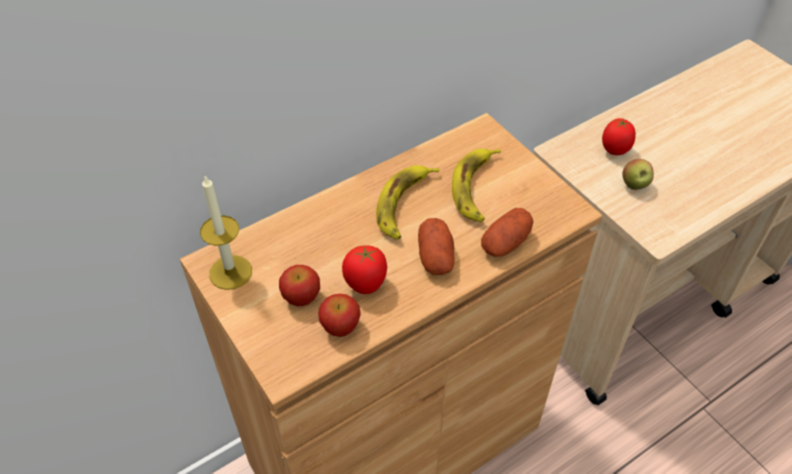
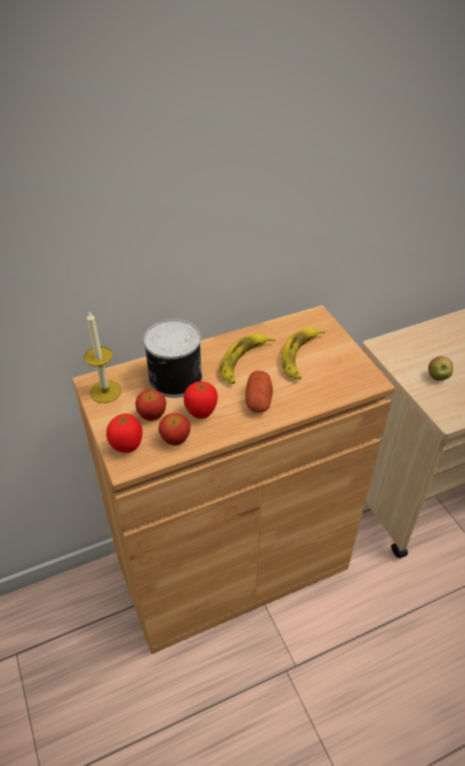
camera: 10 degrees right, 5 degrees down
potato [481,208,533,257] -> none
tomato [602,118,636,155] -> tomato moved to [106,413,142,453]
none -> can [143,319,203,398]

